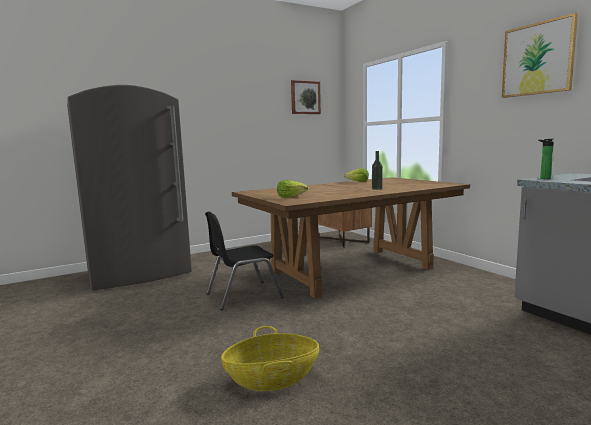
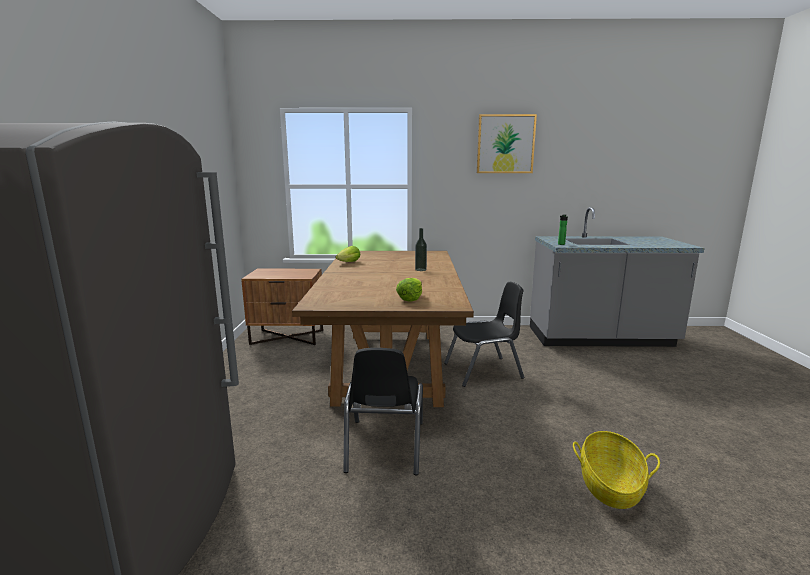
camera: 60 degrees left, 5 degrees up
picture [291,80,321,114] -> none
none -> black chair [444,282,524,387]

